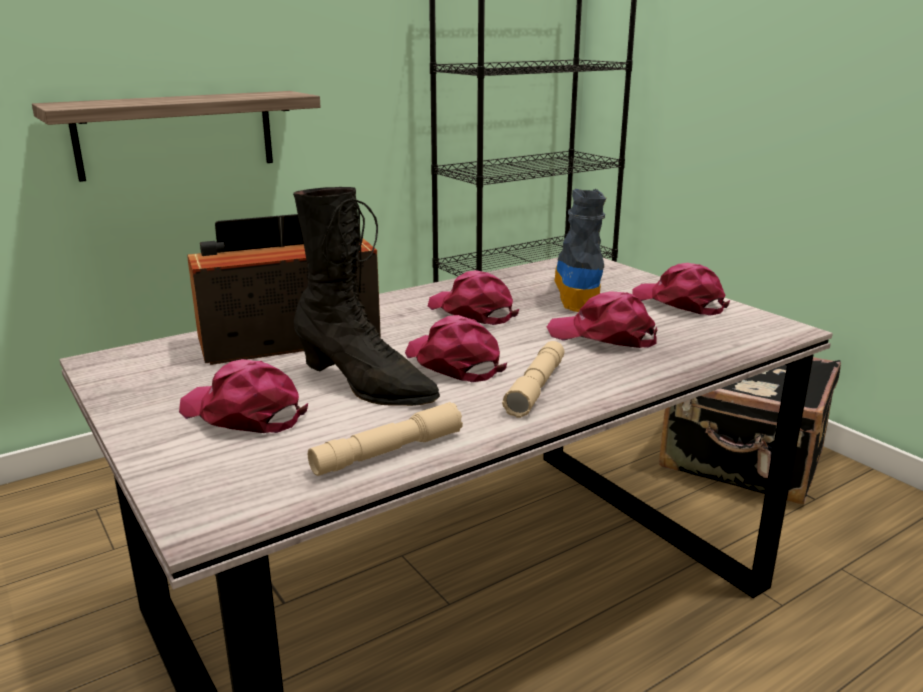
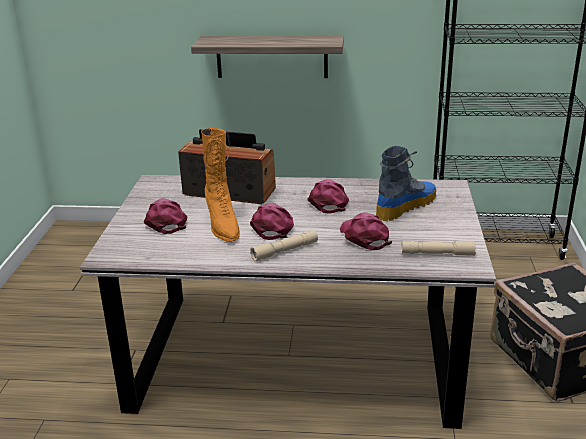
camera: 40 degrees right, 5 degrees up
black boot [293,187,440,406] -> orange boot [201,128,240,242]
beige flashlight [308,402,463,476] -> beige flashlight moved to [402,241,476,256]
pink cap [632,263,730,316] -> none

